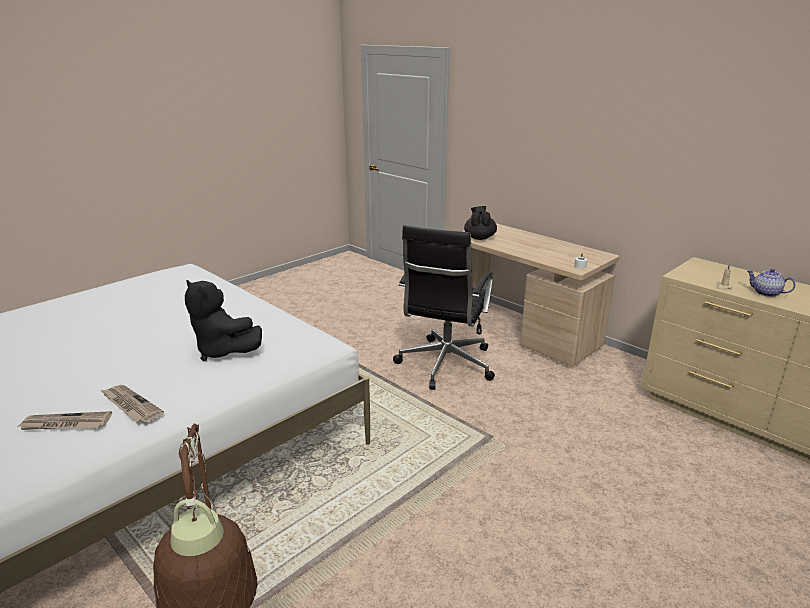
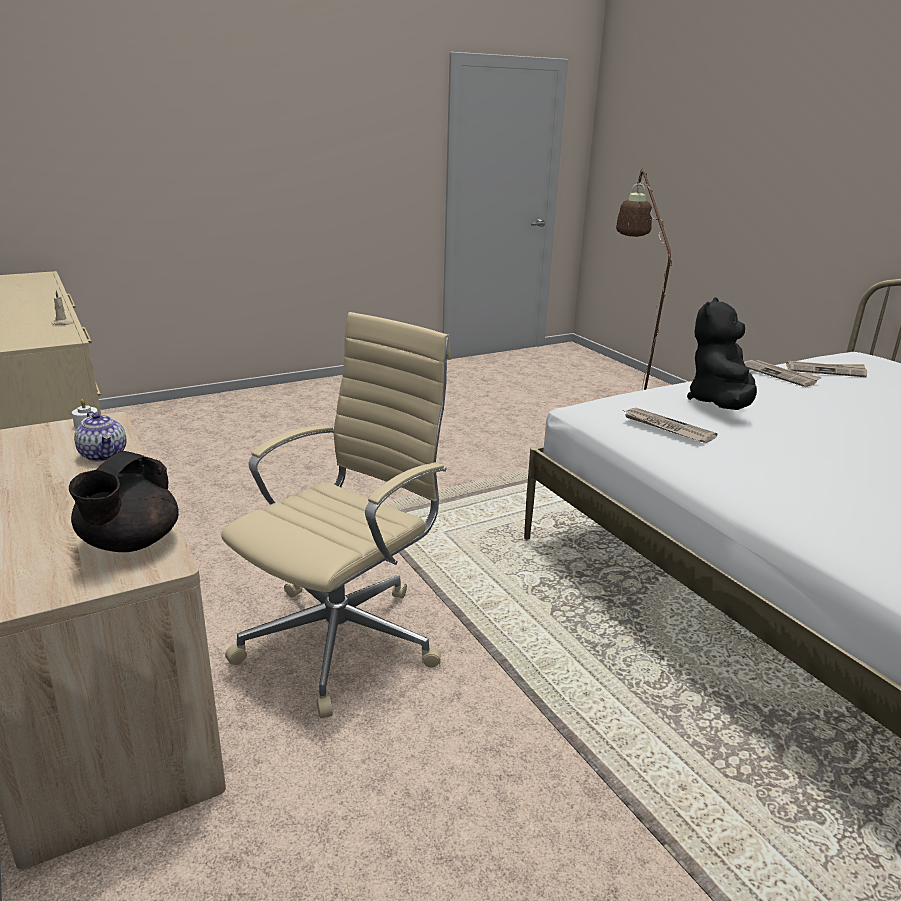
camera: 165 degrees left, 0 degrees up
black plush toy [185,280,262,361] -> black plush toy turned 120 degrees counterclockwise [687,297,757,410]
black office chair [393,225,495,390] -> beige office chair [221,312,451,718]
teapot [747,269,795,297] -> teapot moved to [74,411,126,462]
none -> newspaper [623,408,717,443]

